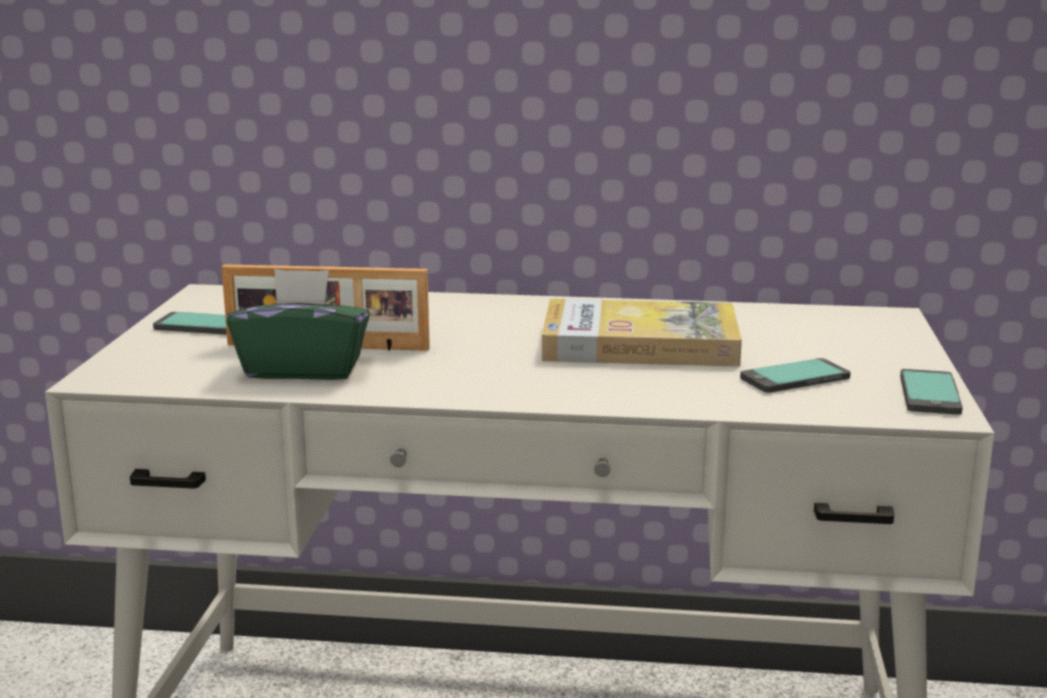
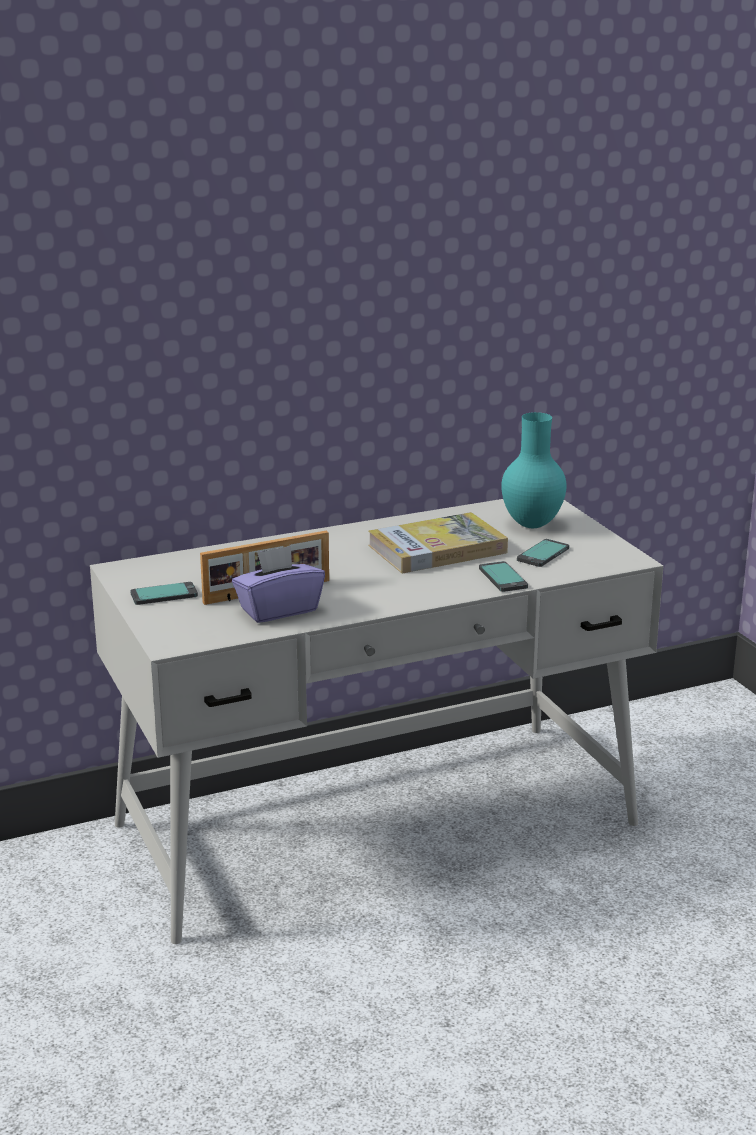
camera: 30 degrees left, 5 degrees up
green tissue box [226,269,370,380] -> purple tissue box [232,545,325,623]
phone [900,369,963,415] -> phone moved to [479,561,528,592]
none -> turquoise vase [501,412,567,528]

